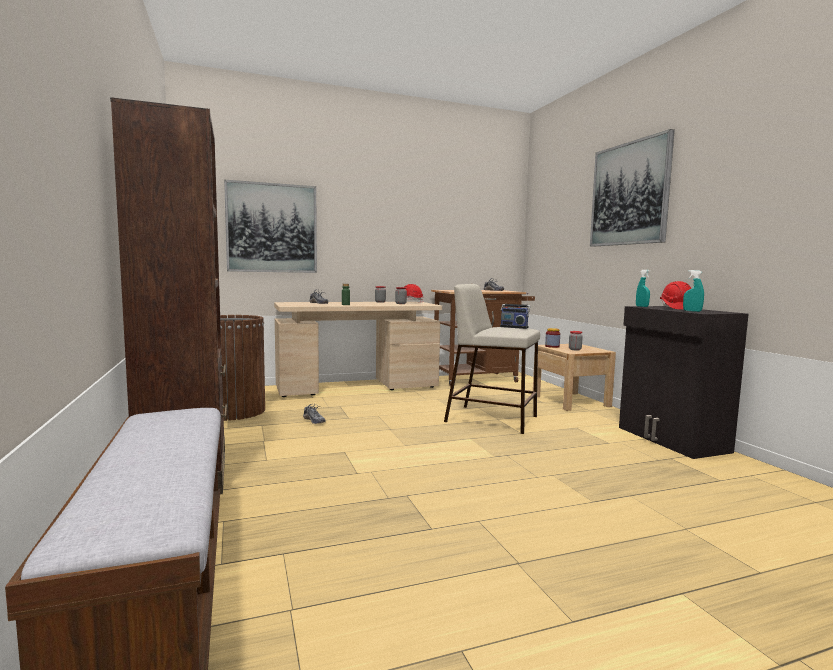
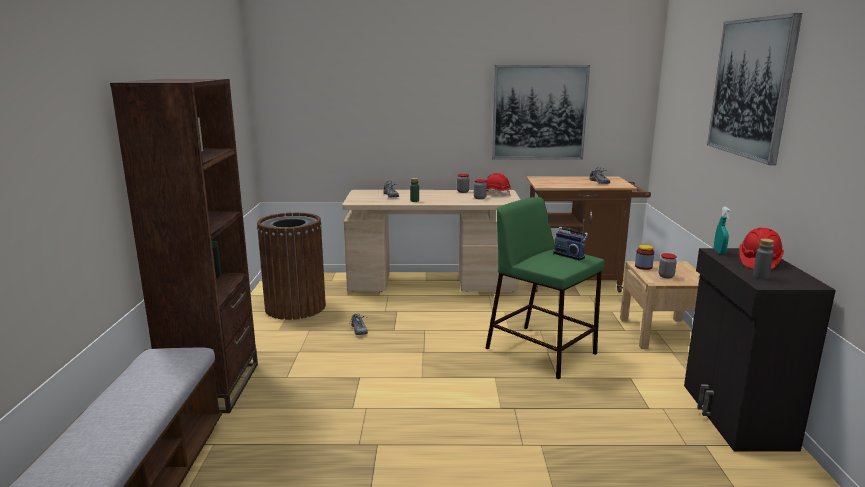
camera: 20 degrees right, 10 degrees up
picture [224,180,317,273] -> picture moved to [492,65,590,159]
beige stool [444,284,540,434] -> green stool [485,197,605,379]
turquoise spray bottle [683,270,704,312] -> grey bottle [753,239,774,279]

